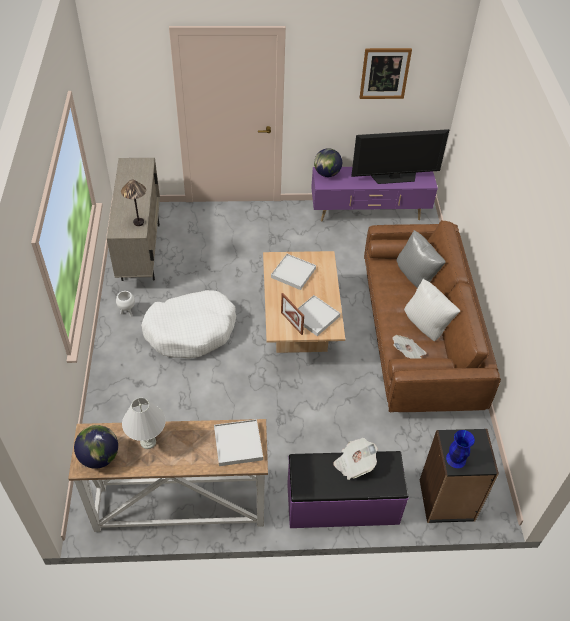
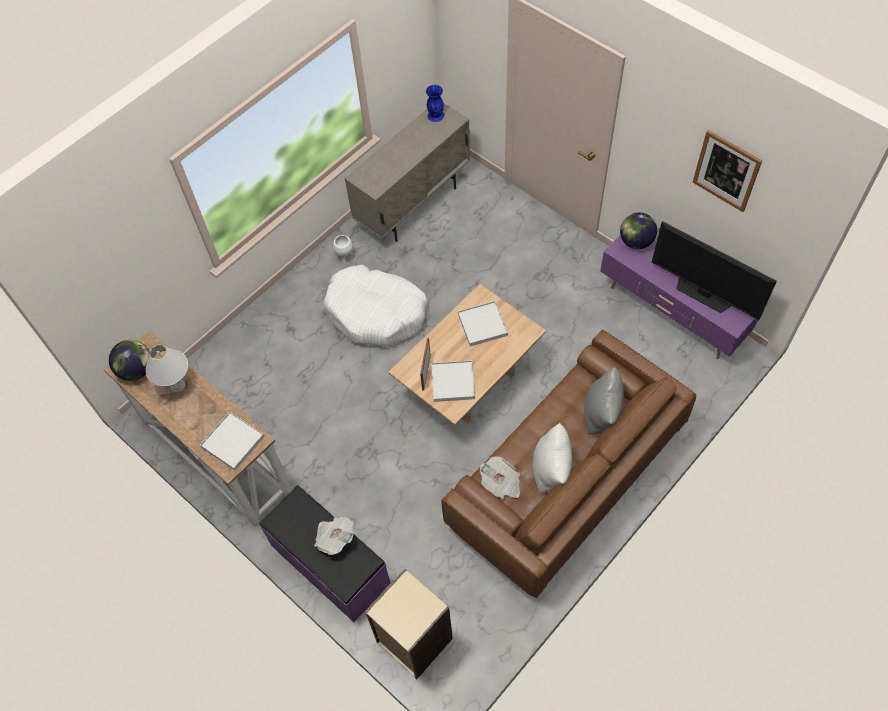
camera: 50 degrees right, 10 degrees up
table lamp [121,180,146,226] -> none
black bookcase [420,429,499,523] -> beige bookcase [365,569,453,679]
blue vase [446,430,475,468] -> blue vase moved to [426,85,444,122]

